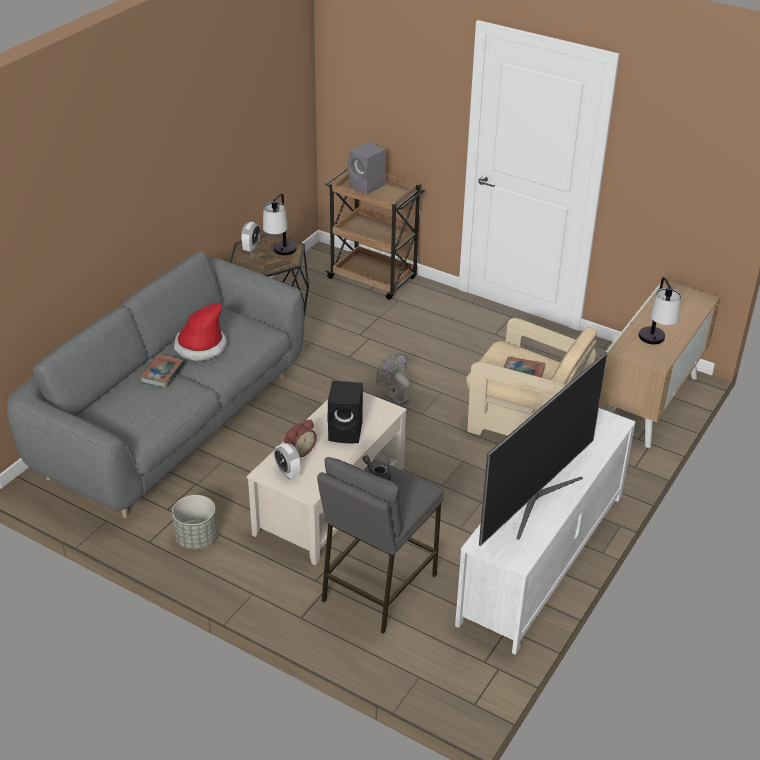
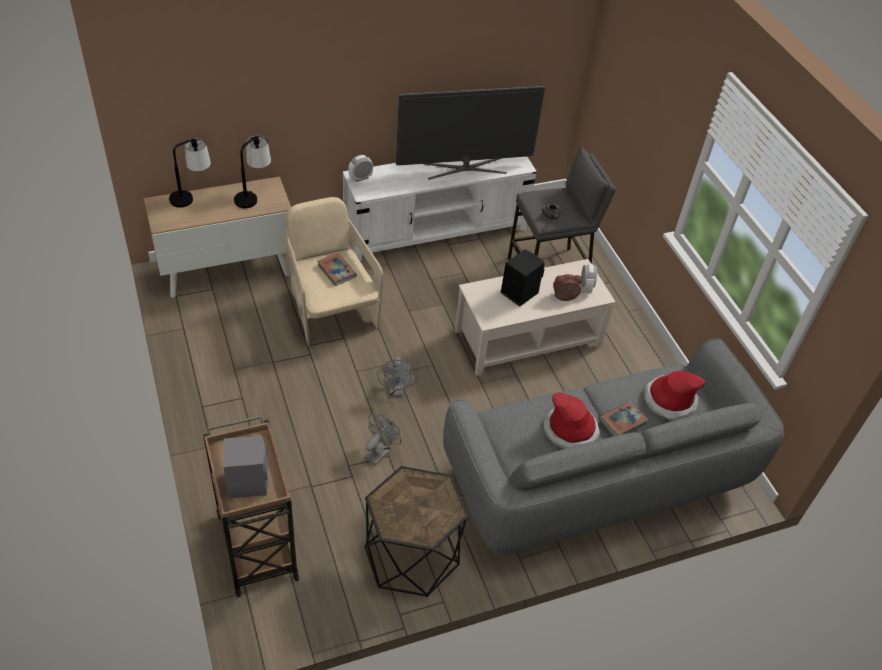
camera: 145 degrees left, 10 degrees up
grey planter [172,495,218,549] -> none
alarm clock [241,222,261,252] -> alarm clock moved to [348,155,373,182]
table lamp [263,193,296,255] -> table lamp moved to [169,138,211,208]
none -> grey fan [365,415,401,466]
none -> hat [644,371,705,421]

